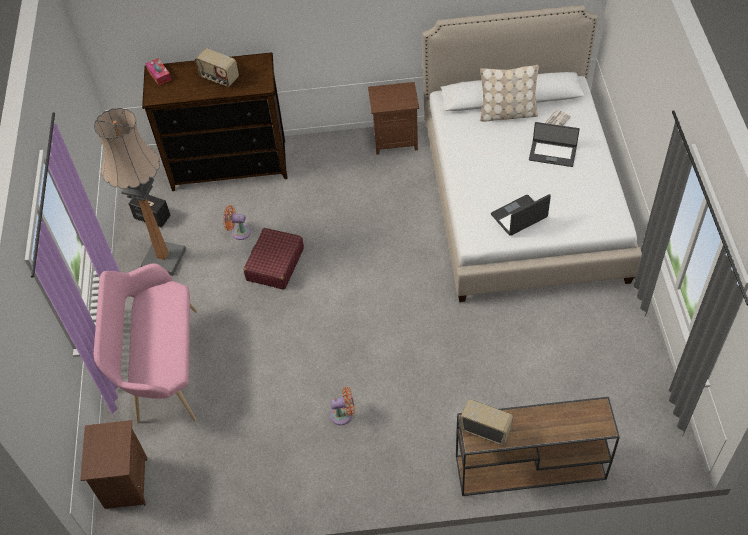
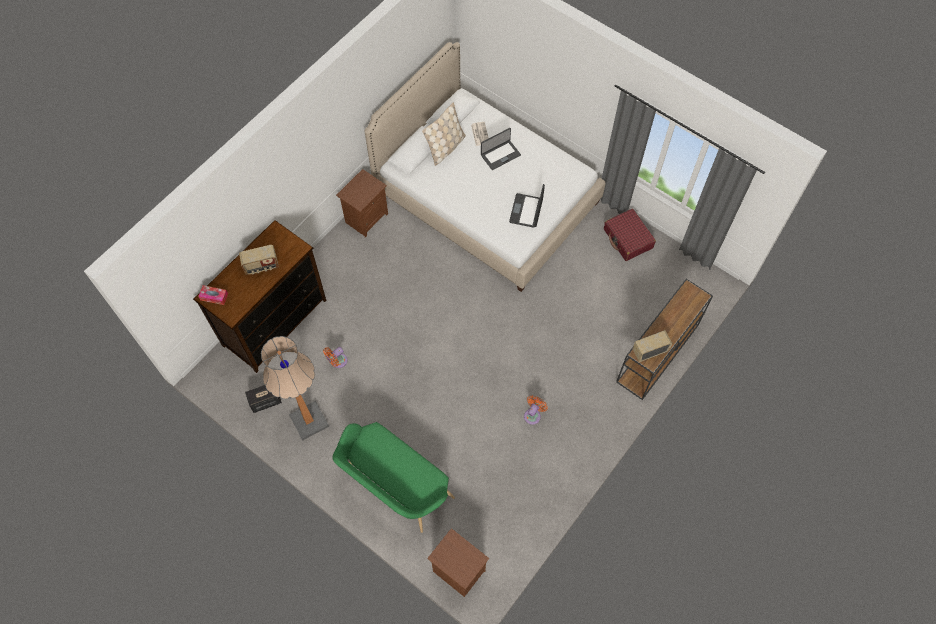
camera: 50 degrees left, 10 degrees up
pink bench [94,263,197,423] -> green bench [333,422,455,533]
red suitcase [244,228,304,290] -> red suitcase moved to [604,209,656,261]

